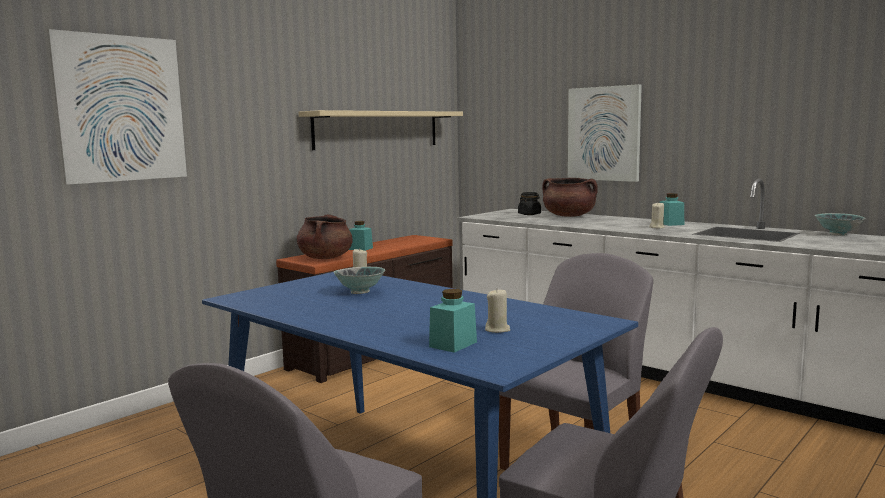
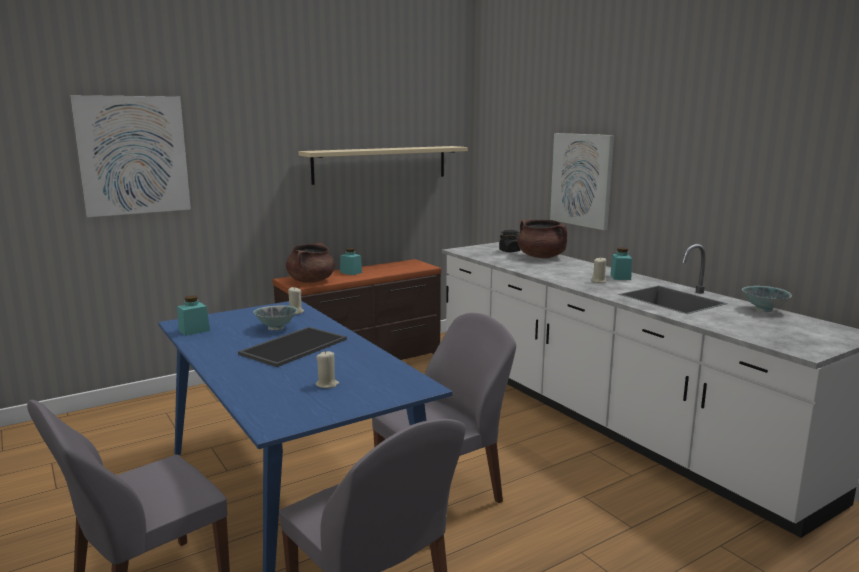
camera: 15 degrees right, 5 degrees up
turquoise jar [429,289,477,353] -> turquoise jar moved to [177,295,210,336]
none -> tray [238,327,347,367]

